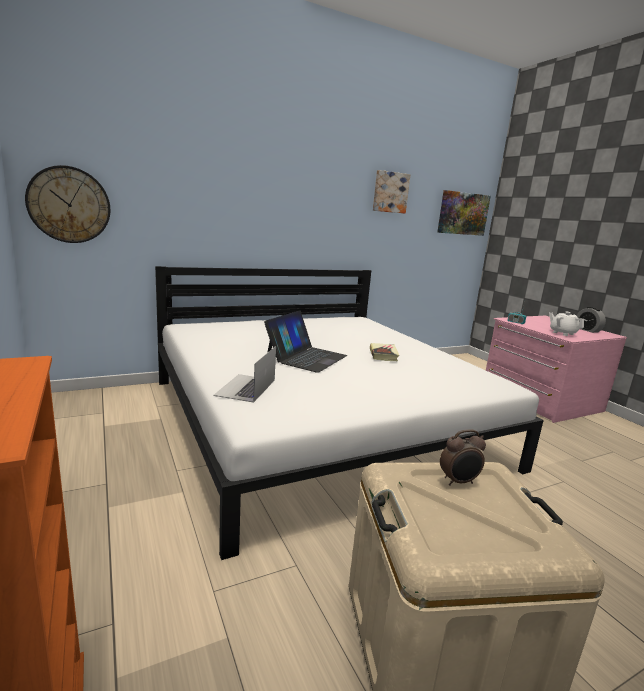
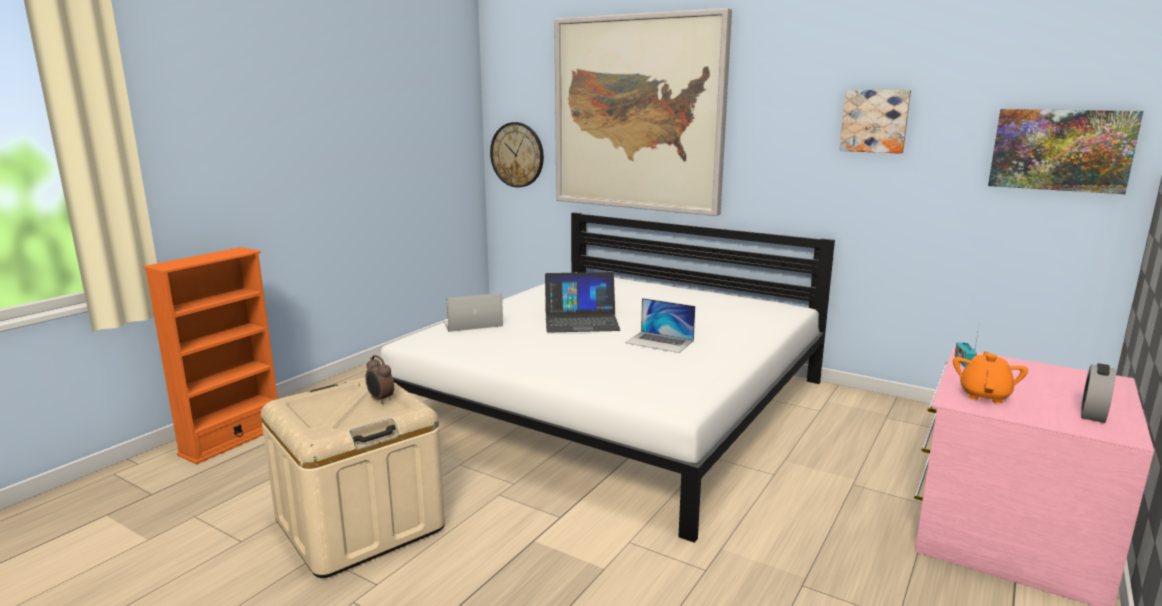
camera: 60 degrees right, 0 degrees up
book [370,343,399,361] -> laptop [625,298,695,353]
white teapot [549,312,584,336] -> orange teapot [953,351,1028,404]
none -> picture [554,8,732,216]

